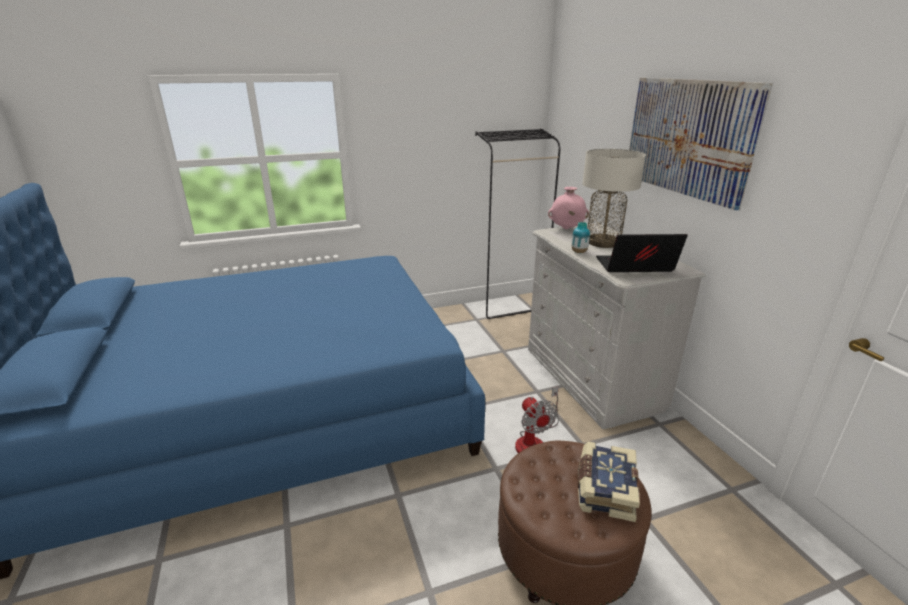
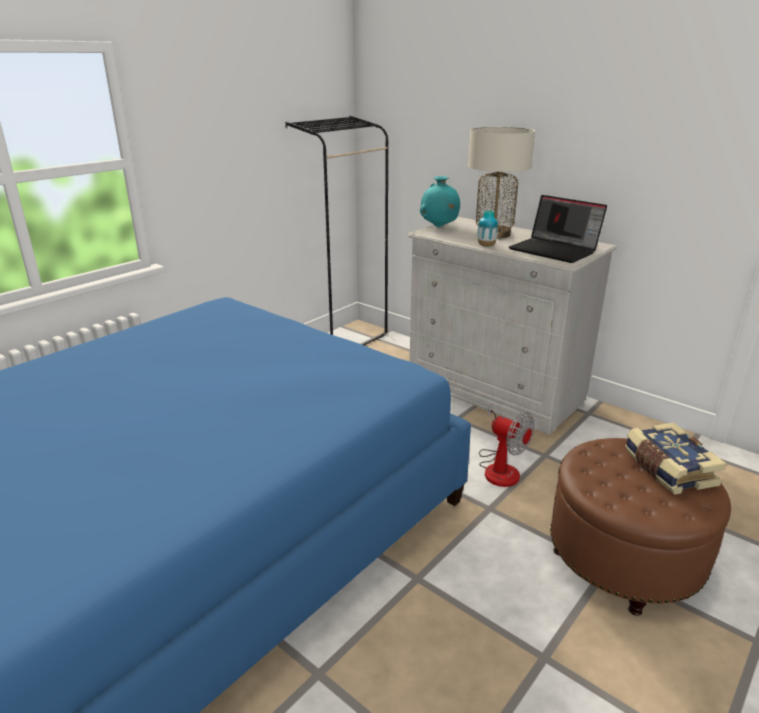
camera: 30 degrees left, 0 degrees up
pink vase [548,187,589,229] -> turquoise vase [420,176,460,227]
laptop [596,234,688,272] -> laptop turned 105 degrees counterclockwise [509,195,607,263]
picture [629,78,773,211] -> none

